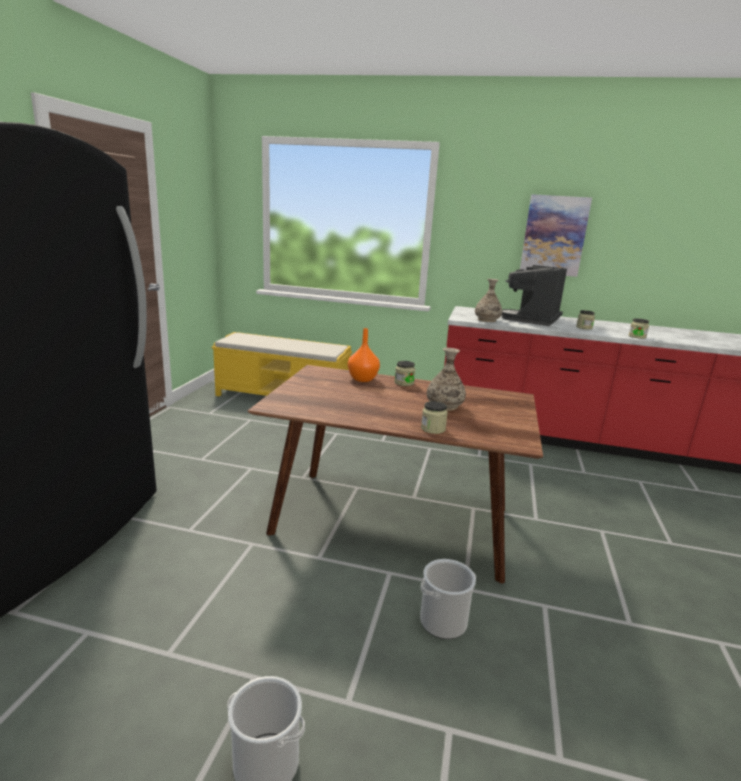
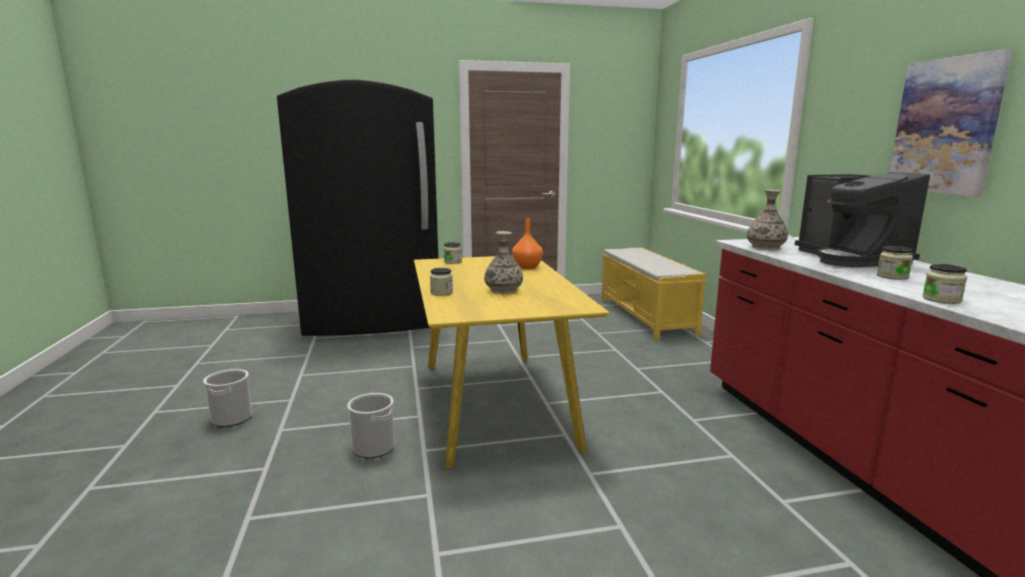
camera: 65 degrees right, 5 degrees down
brown dining table [248,365,543,584] -> yellow dining table [414,256,609,468]
jar [394,361,415,386] -> jar moved to [444,242,462,264]
coffee machine [502,265,567,326] -> coffee machine turned 105 degrees counterclockwise [795,172,930,267]

